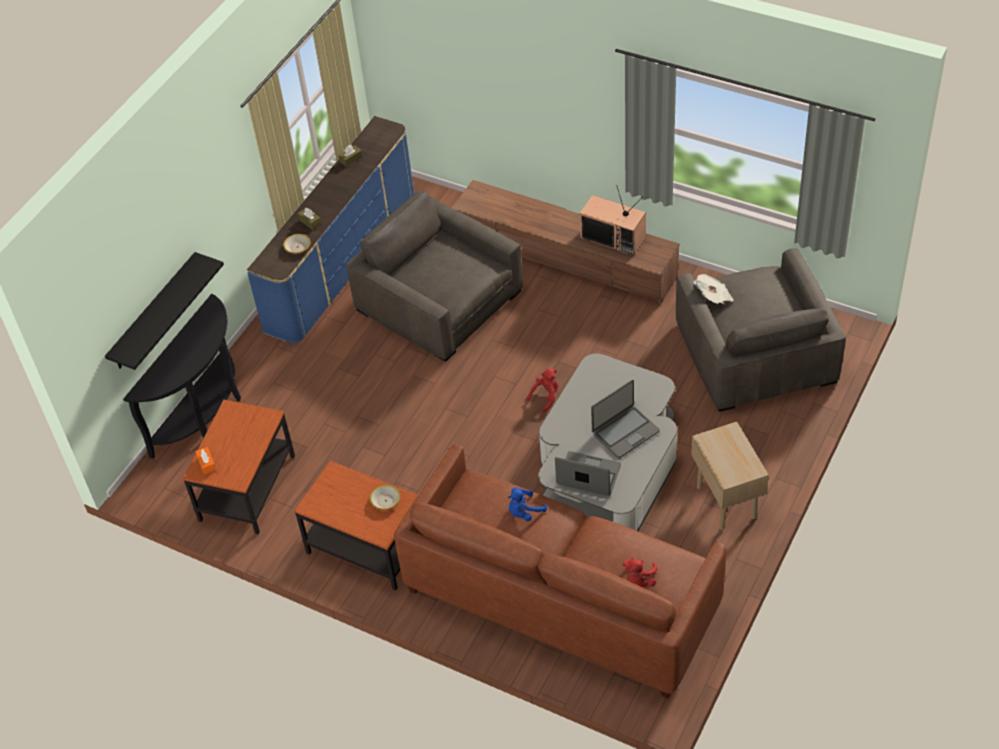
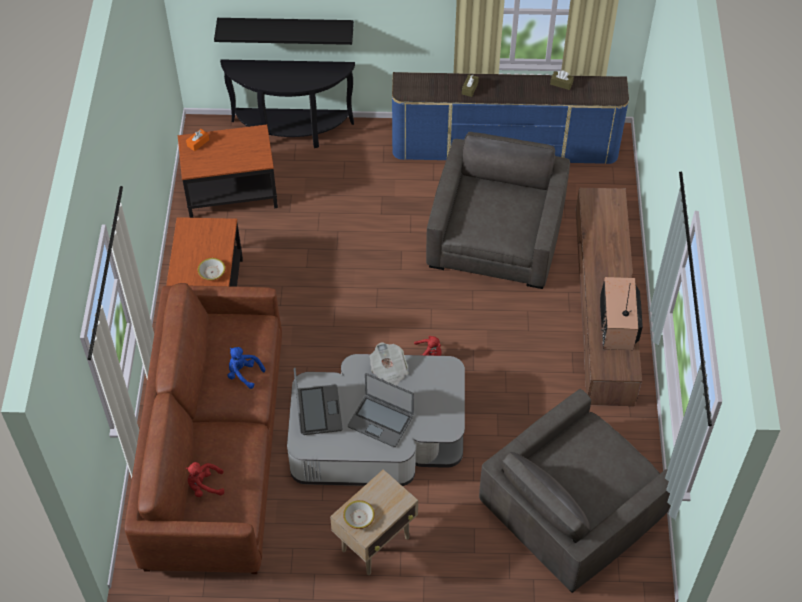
camera: 60 degrees right, 5 degrees up
bowl [283,234,311,254] -> bowl moved to [343,500,375,529]
newspaper [694,274,734,304] -> newspaper moved to [370,342,409,386]

